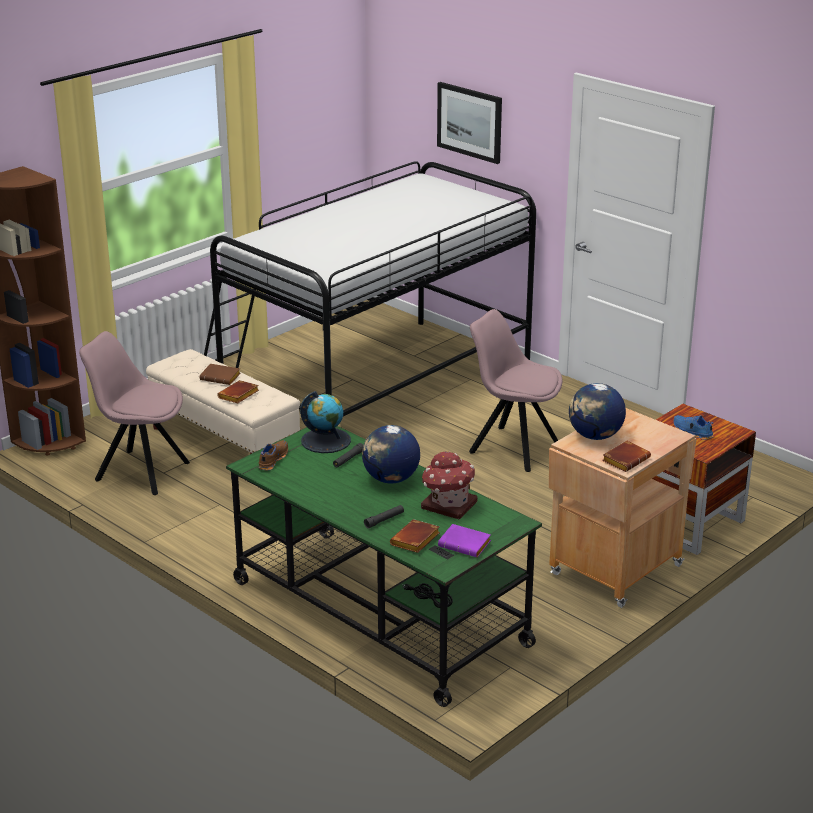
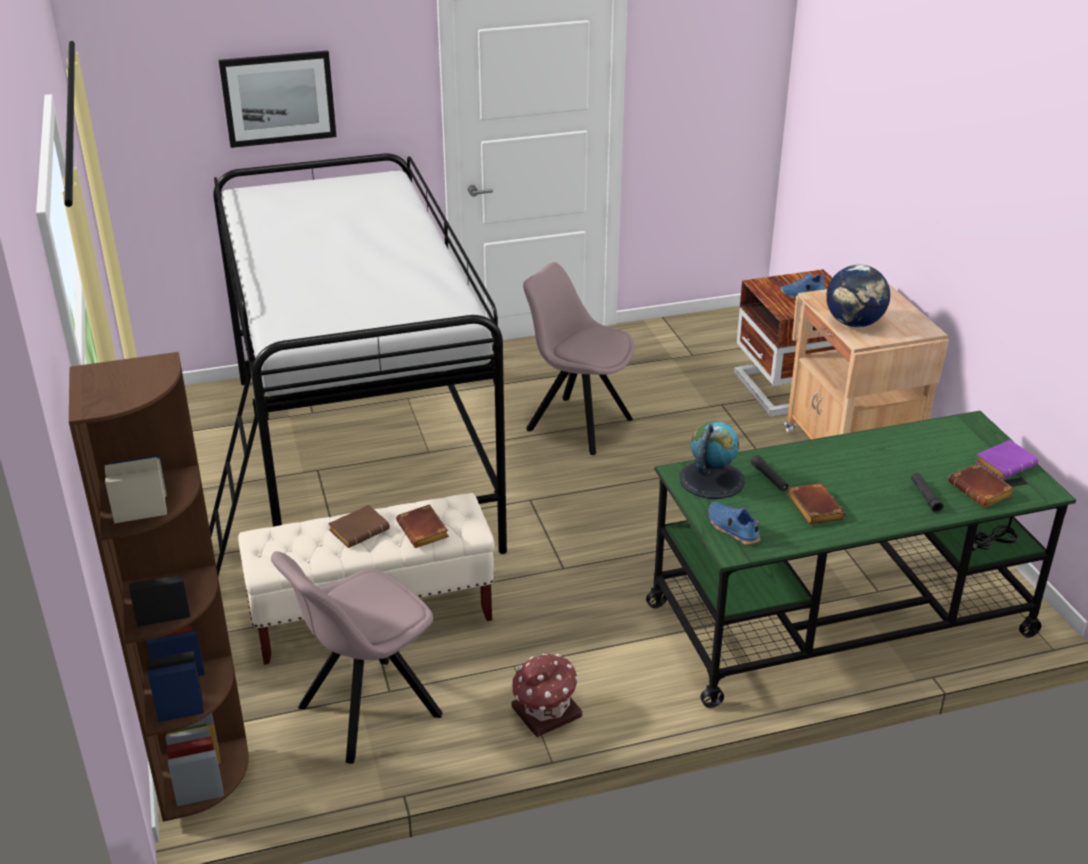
camera: 60 degrees left, 5 degrees up
brown shoe [258,440,288,471] -> blue shoe [708,502,761,545]
globe [362,425,420,483] -> none
toy house [421,451,478,520] -> toy house moved to [512,653,582,737]
pink chair [469,309,563,472] -> pink chair turned 60 degrees clockwise [523,262,634,455]
brown book [602,440,651,472] -> brown book moved to [787,483,846,524]

